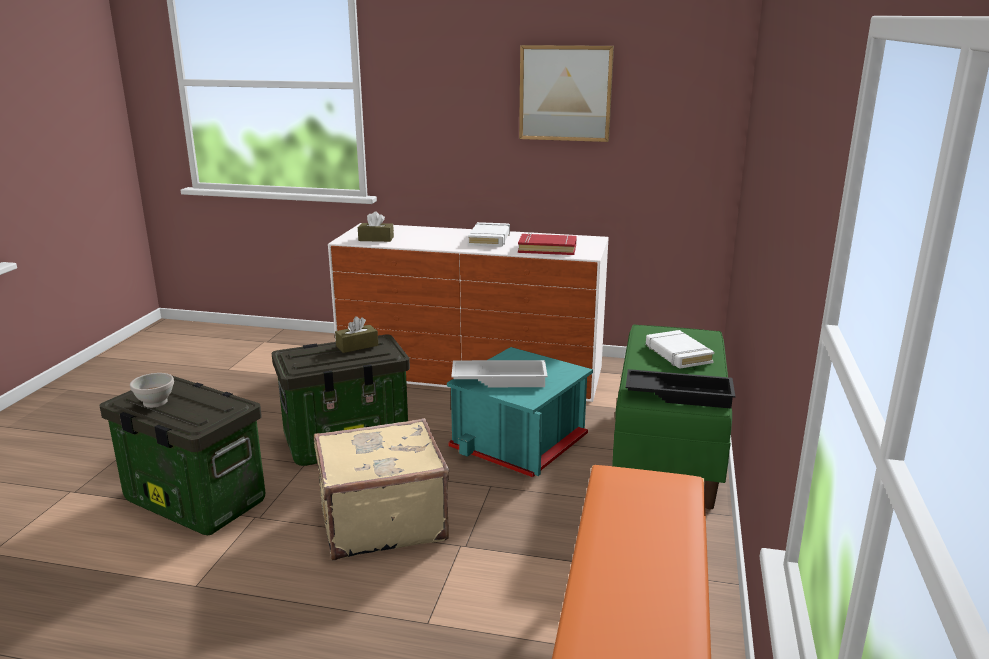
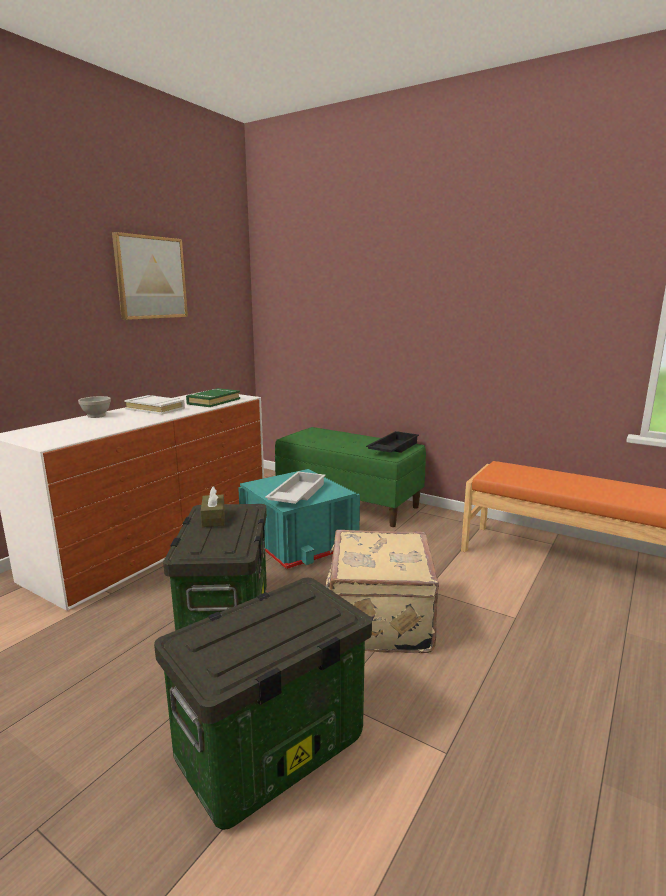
camera: 70 degrees left, 5 degrees down
white bowl [130,373,174,408] -> white bowl moved to [78,396,111,418]
brown tissue box [358,212,394,242] -> none
red book [518,233,577,255] -> green book [186,388,240,407]
white book [646,330,714,369] -> none

